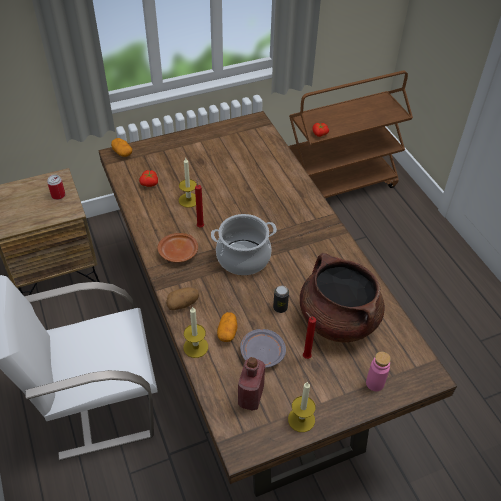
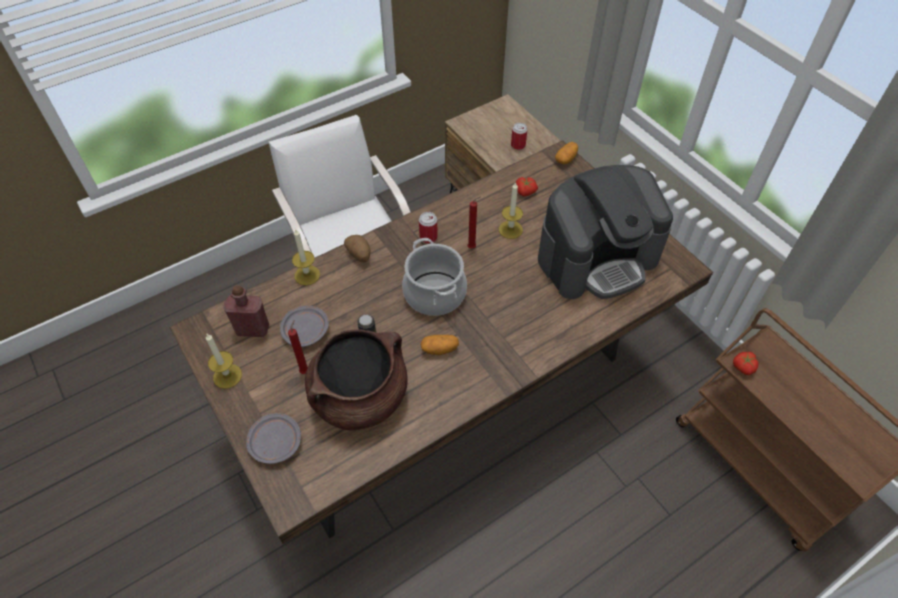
camera: 80 degrees right, 5 degrees up
brown plate [158,233,198,263] -> can [419,212,438,244]
potato [217,312,237,342] -> potato moved to [421,335,459,355]
pink bottle [366,351,391,391] -> grey plate [246,413,301,464]
none -> coffee machine [538,165,673,299]

